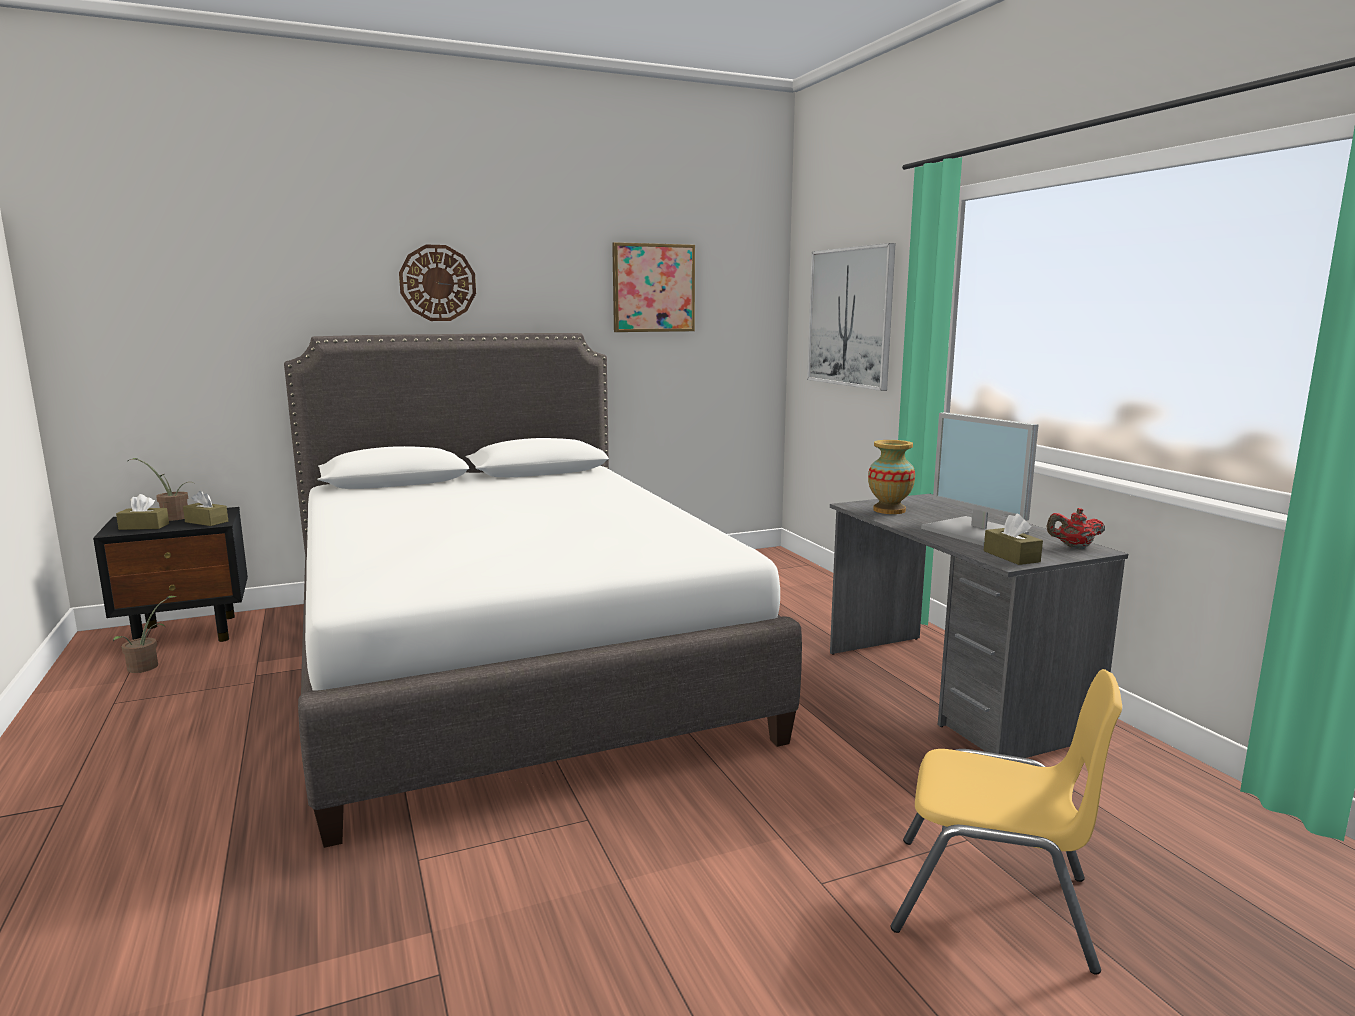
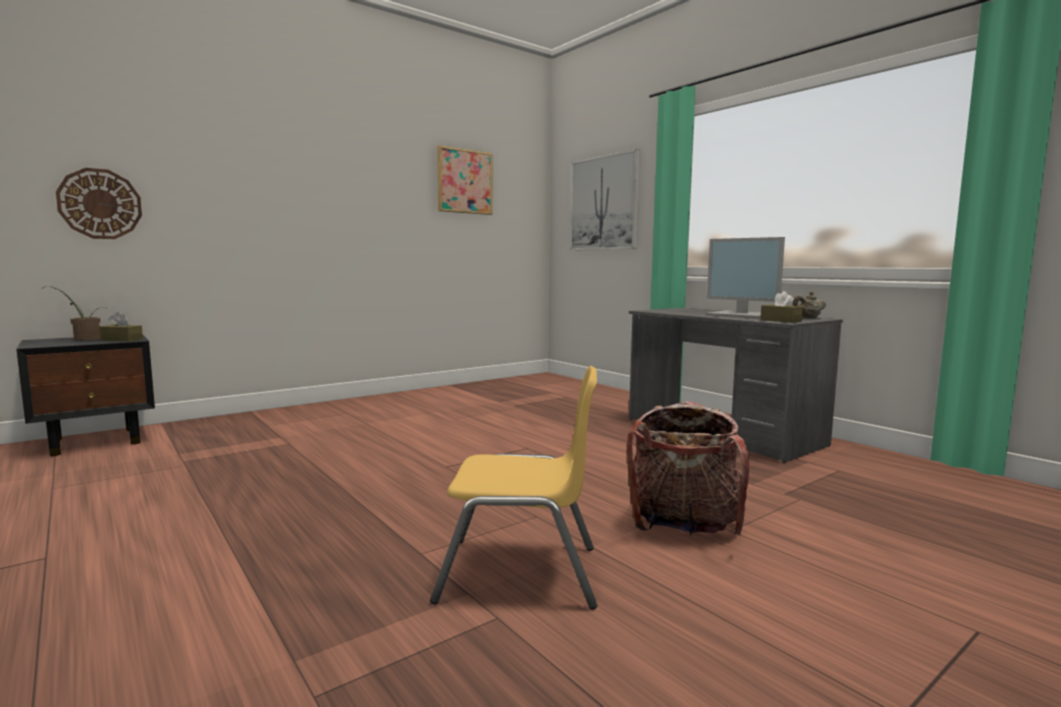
camera: 15 degrees left, 5 degrees down
potted plant [113,596,176,673] -> none
brown tissue box [116,494,169,530] -> none
white bed [284,333,802,848] -> none
wall clock [399,245,476,321] -> wall clock moved to [56,168,142,239]
vase [868,440,915,514] -> none
yellow chair [891,669,1122,975] -> yellow chair moved to [430,366,598,610]
red teapot [1047,508,1105,549] -> beige teapot [792,292,826,318]
none -> backpack [627,401,749,536]

